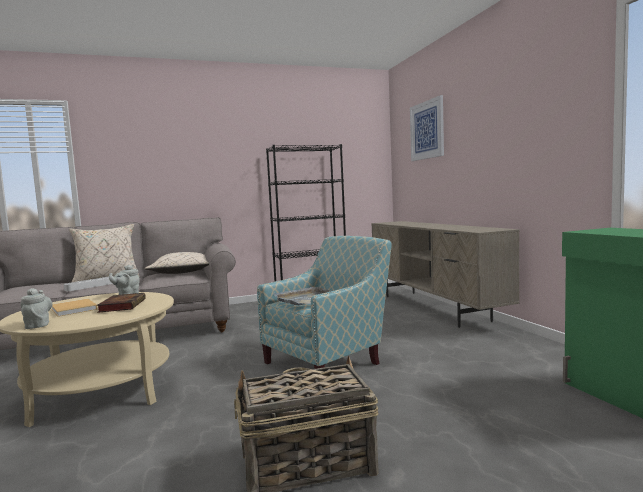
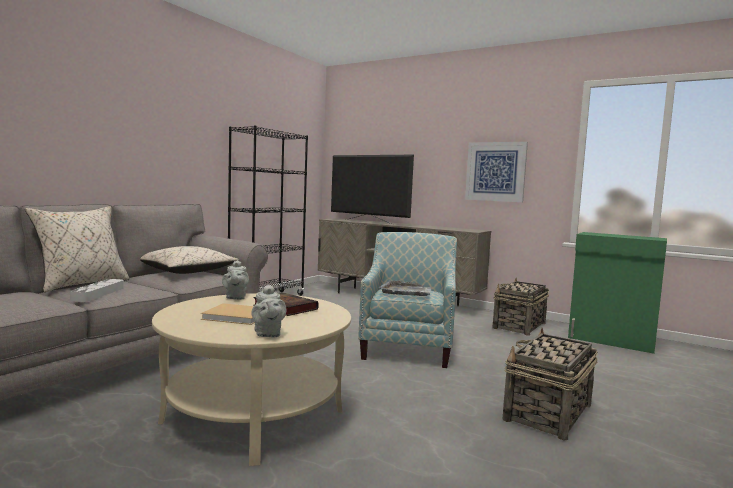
camera: 40 degrees left, 0 degrees up
grey teapot [20,288,52,329] -> grey teapot turned 135 degrees counterclockwise [251,285,287,338]
picture [410,95,444,161] -> picture moved to [465,142,528,202]
none -> television [331,155,414,224]
none -> basket [492,278,549,336]

